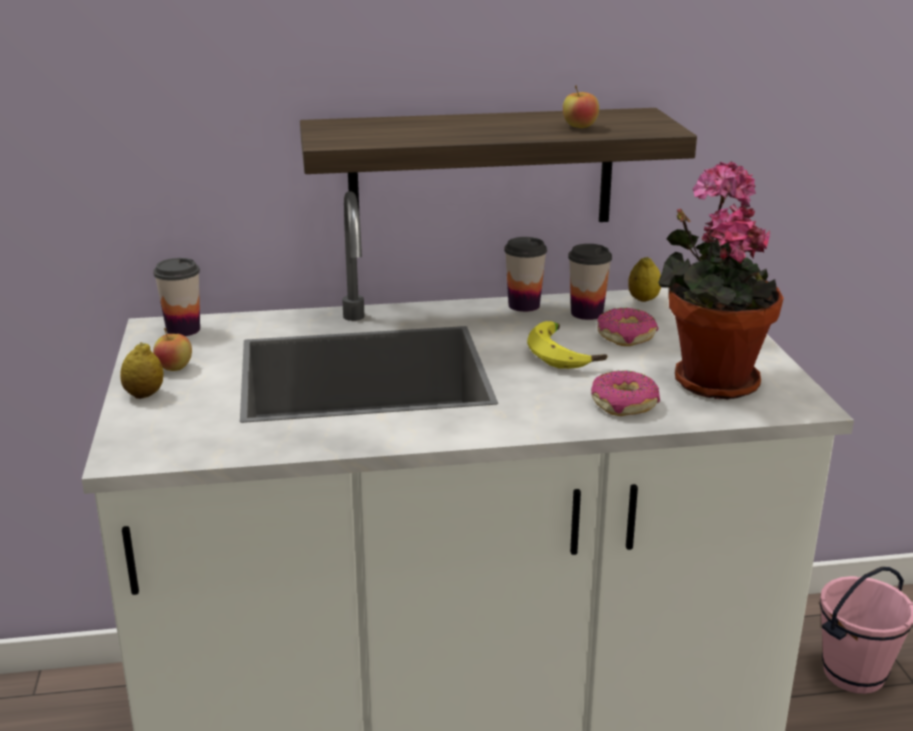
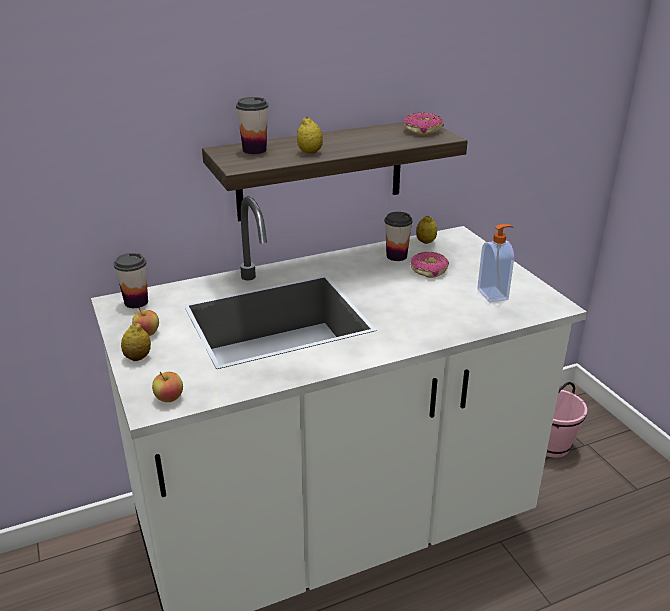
camera: 15 degrees left, 5 degrees up
cup [504,237,547,312] -> cup moved to [236,97,268,154]
banana [527,321,607,369] -> none
apple [563,85,599,128] -> apple moved to [152,372,183,402]
donut [591,371,660,416] -> donut moved to [404,112,444,135]
potted plant [658,162,784,400] -> soap dispenser [477,224,514,302]
none -> lemon [297,117,323,154]

